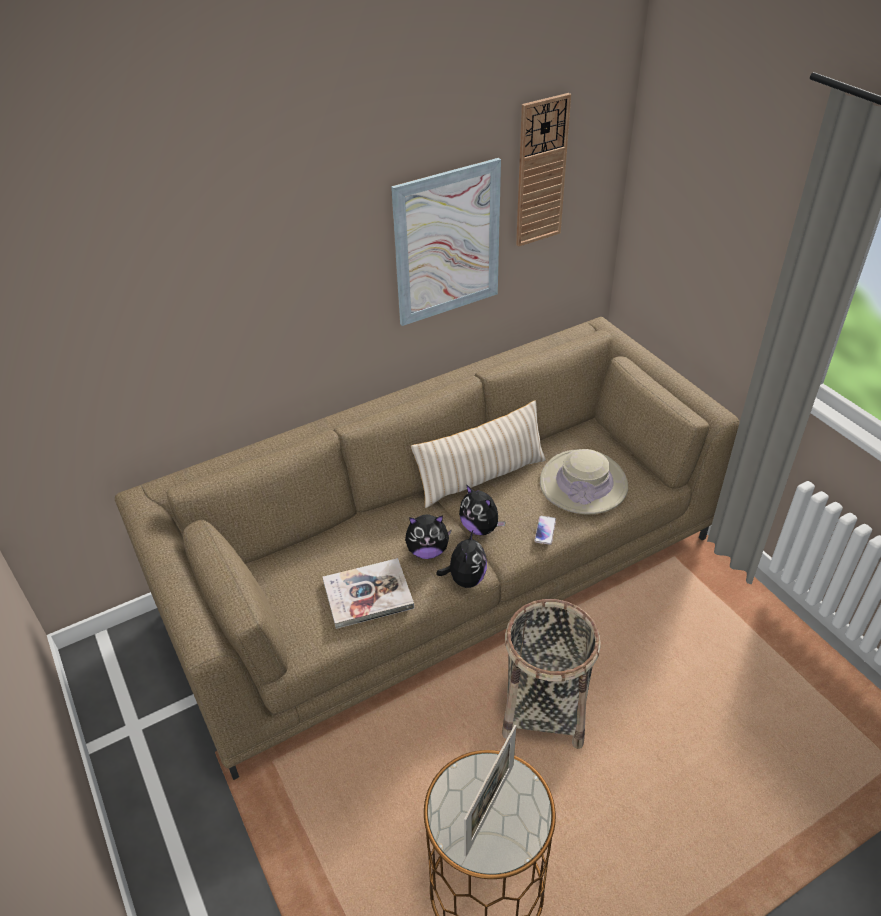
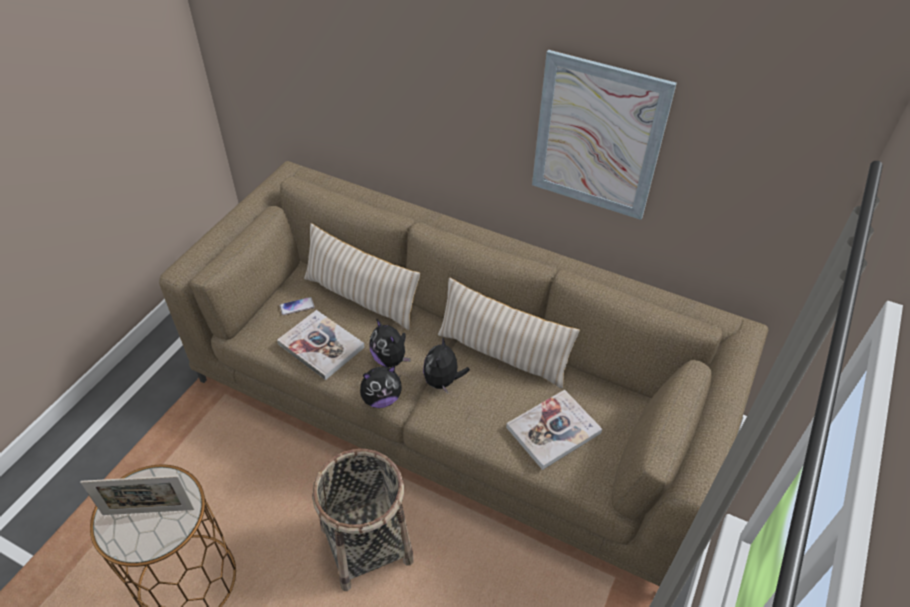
camera: 55 degrees right, 5 degrees up
wall clock [516,93,571,247] -> none
phone [534,516,556,545] -> phone moved to [280,297,315,315]
beige hat [540,449,628,514] -> book [506,390,602,470]
none -> beige pillow [304,223,421,330]

